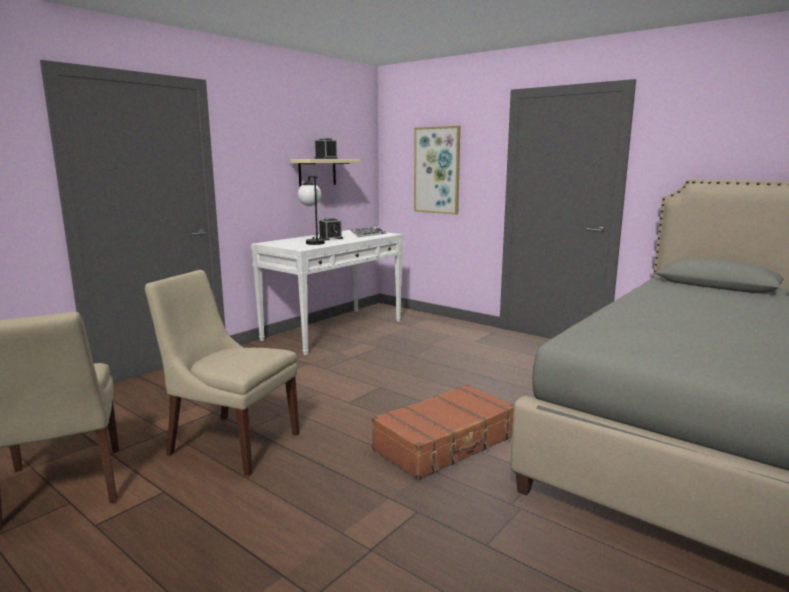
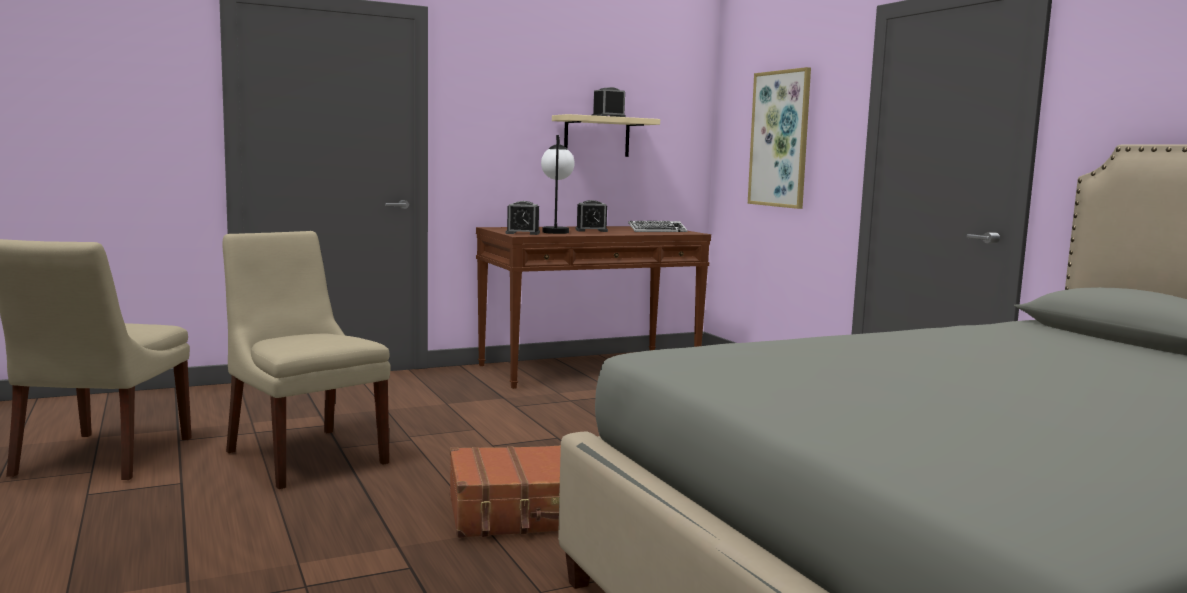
camera: 25 degrees right, 5 degrees down
white console table [251,230,404,355] -> brown console table [476,226,711,389]
none -> alarm clock [506,201,540,235]

